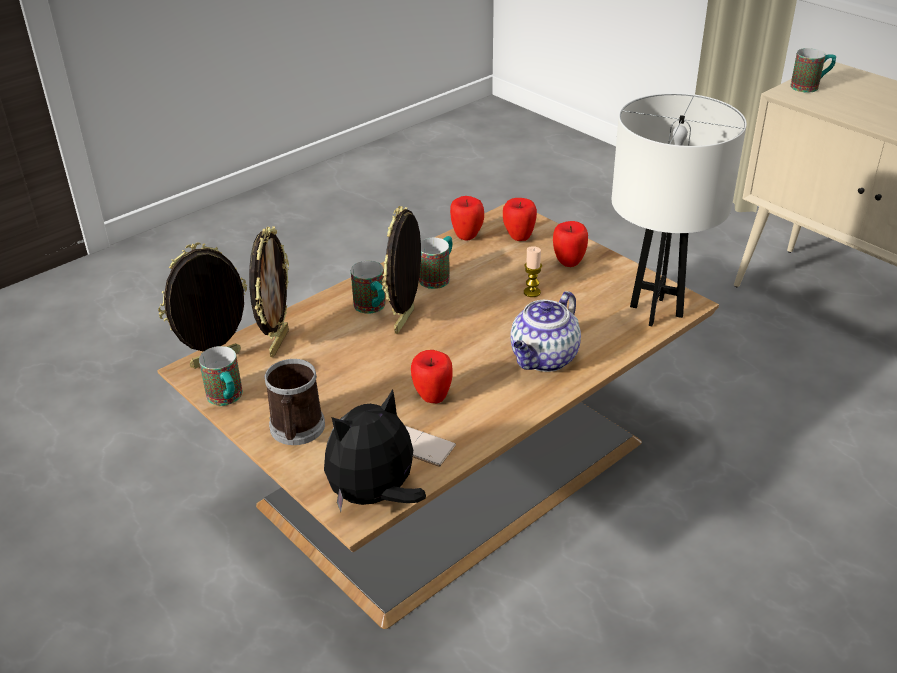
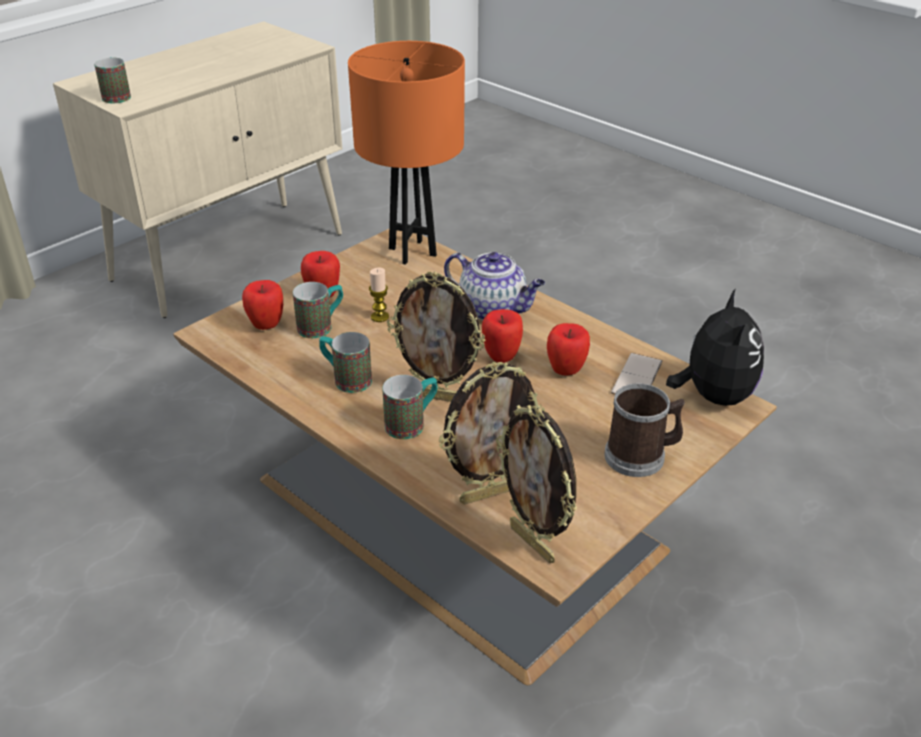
camera: 95 degrees left, 0 degrees up
mug [199,346,243,406] -> mug moved to [293,282,343,338]
picture frame [249,226,289,357] -> picture frame turned 150 degrees clockwise [438,362,545,505]
plush toy [324,389,426,512] -> plush toy turned 135 degrees counterclockwise [666,288,764,406]
apple [450,196,484,241] -> apple moved to [482,309,523,363]
white table lamp [612,93,747,326] -> orange table lamp [348,41,465,265]

